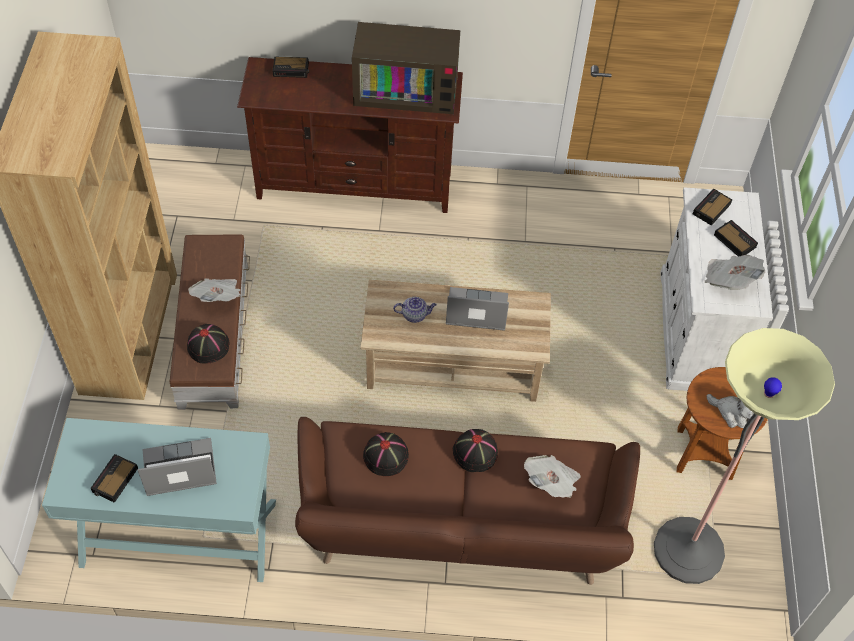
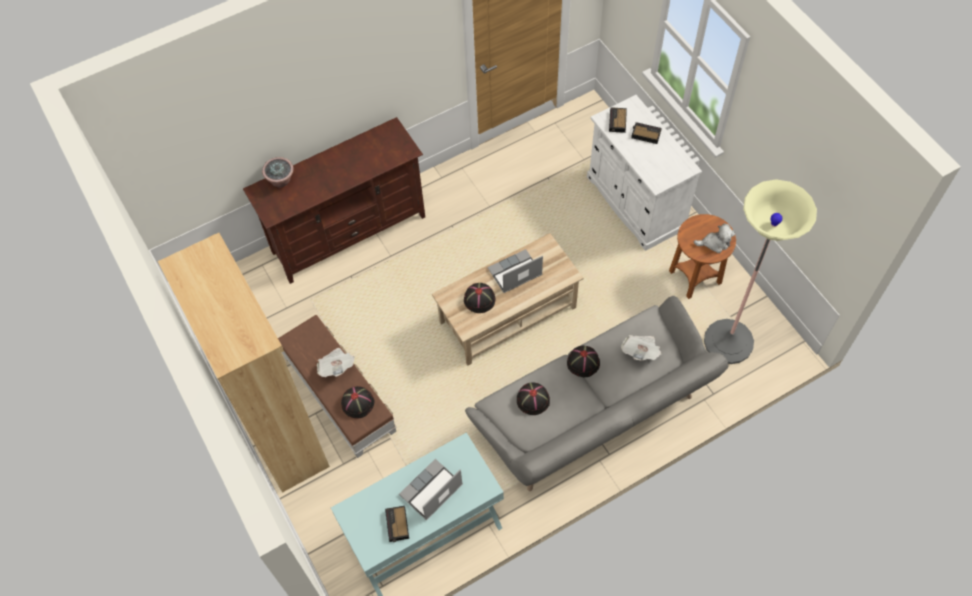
camera: 30 degrees left, 5 degrees up
alarm clock [273,56,309,78] -> potted plant [262,157,294,187]
brown sofa [295,417,640,585] -> grey sofa [465,296,728,491]
television [352,22,460,114] -> none
teapot [393,297,437,323] -> black hat [464,283,496,313]
newspaper [705,255,765,290] -> none

